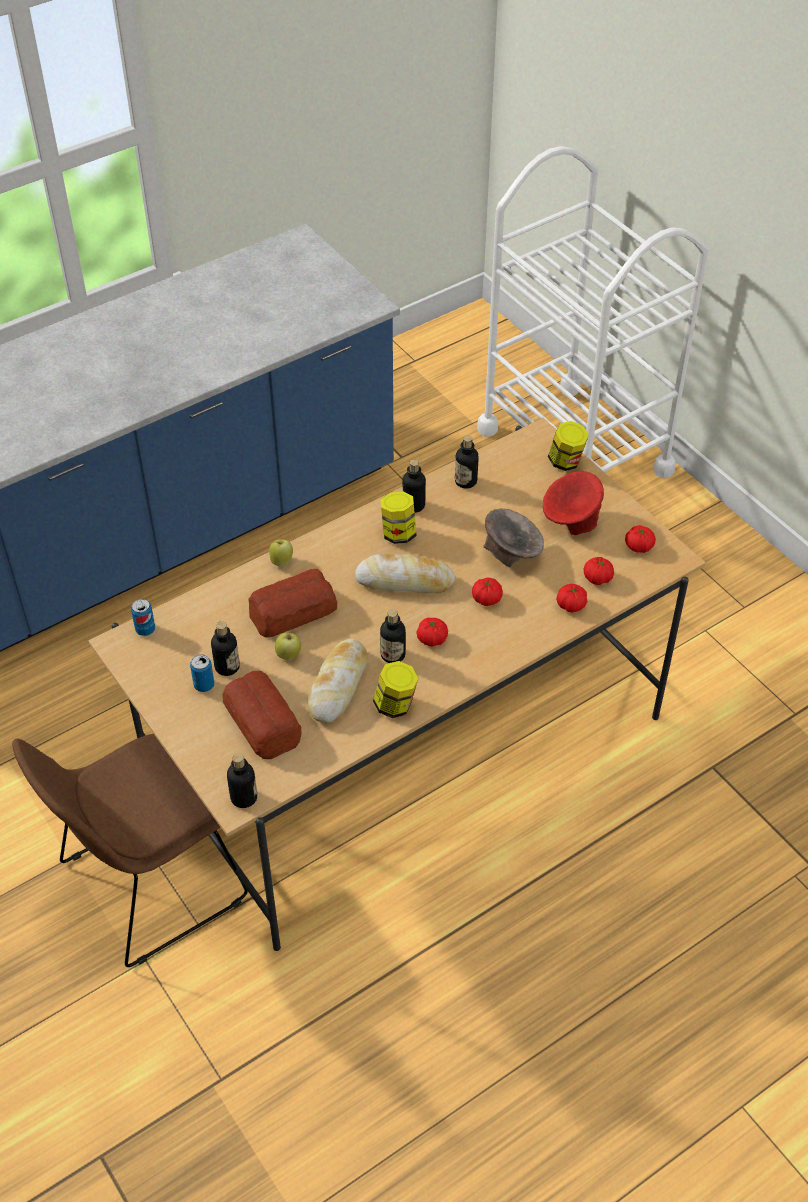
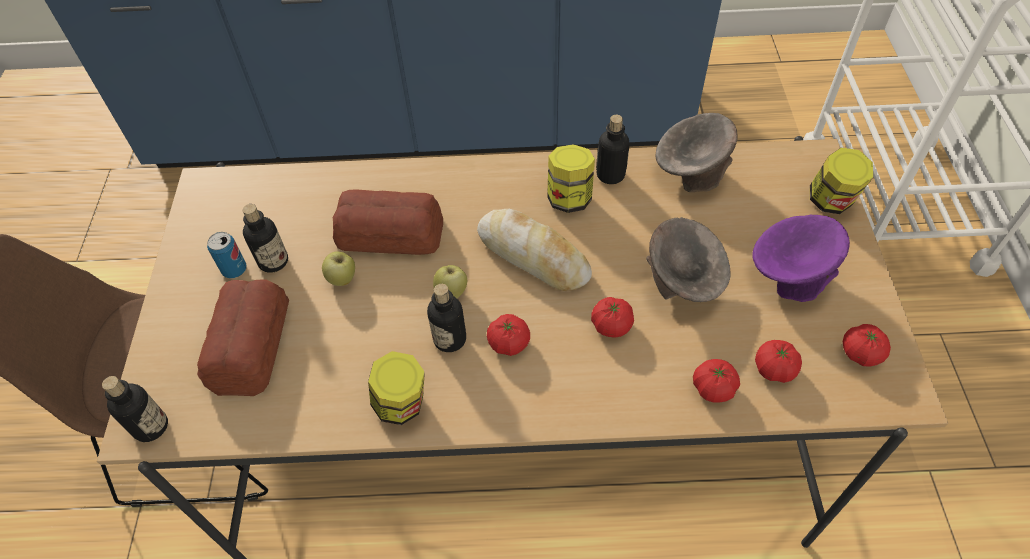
camera: 35 degrees right, 5 degrees up
can [131,599,155,636] -> none
apple [269,539,293,567] -> apple moved to [433,265,467,298]
bread [307,639,368,723] -> none
bottle [455,435,479,489] -> grey bowl [656,113,738,192]
red bowl [543,471,604,535] -> purple bowl [752,214,850,302]

